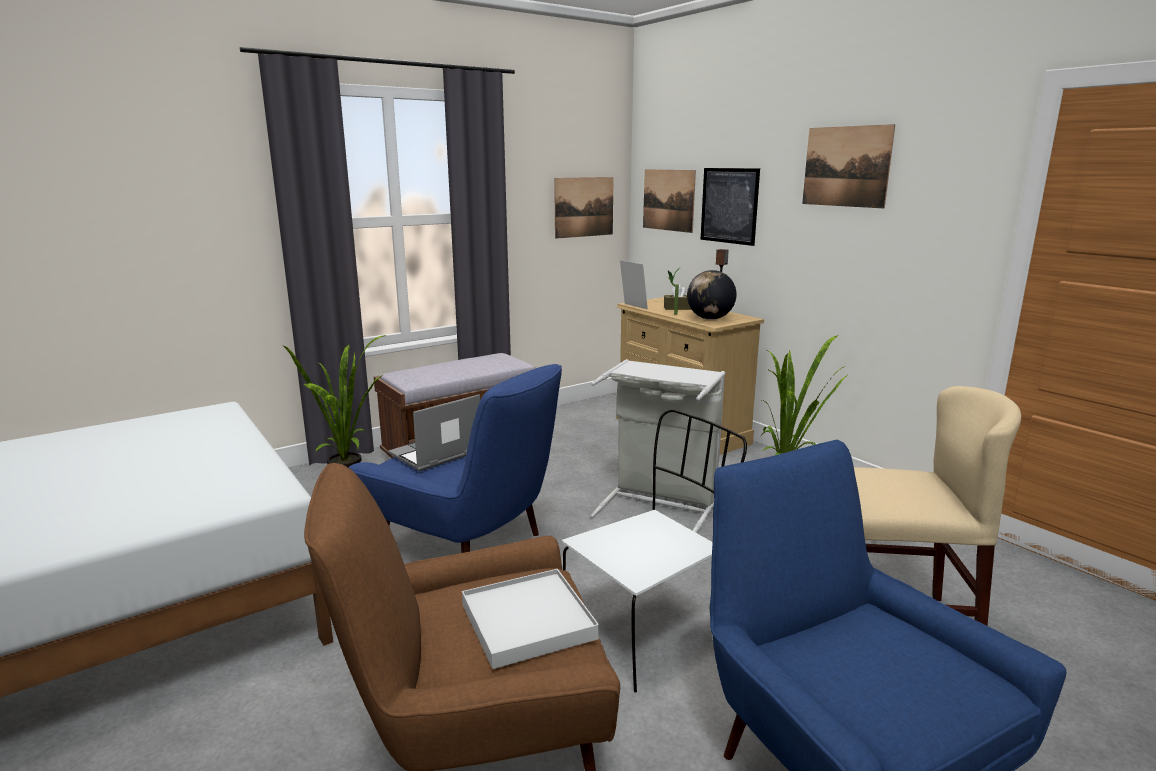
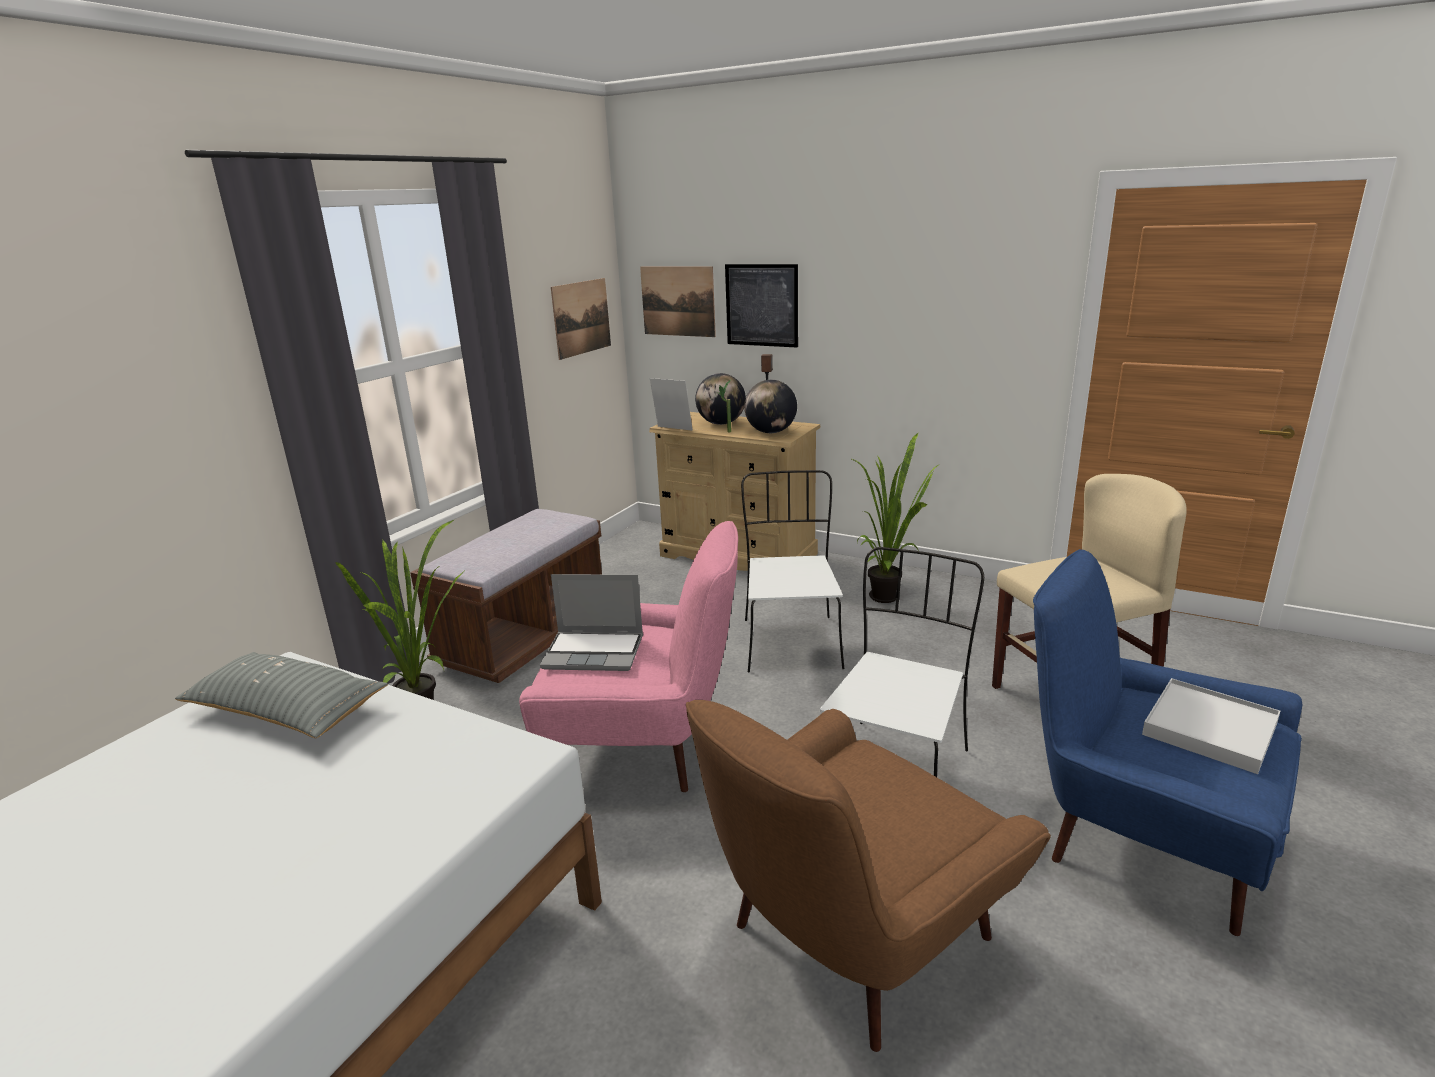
camera: 25 degrees left, 5 degrees up
blue armchair [348,364,562,553] -> pink armchair [519,521,738,792]
laptop [388,394,480,471] -> laptop turned 105 degrees counterclockwise [540,574,643,671]
white tray [462,569,599,669] -> white tray moved to [1142,678,1280,774]
grey laundry basket [591,359,725,533] -> white chair [741,470,844,673]
brown tissue box [664,284,691,310] -> globe [695,373,746,425]
picture [802,124,895,209] -> none
none -> grey pillow [175,652,388,738]

